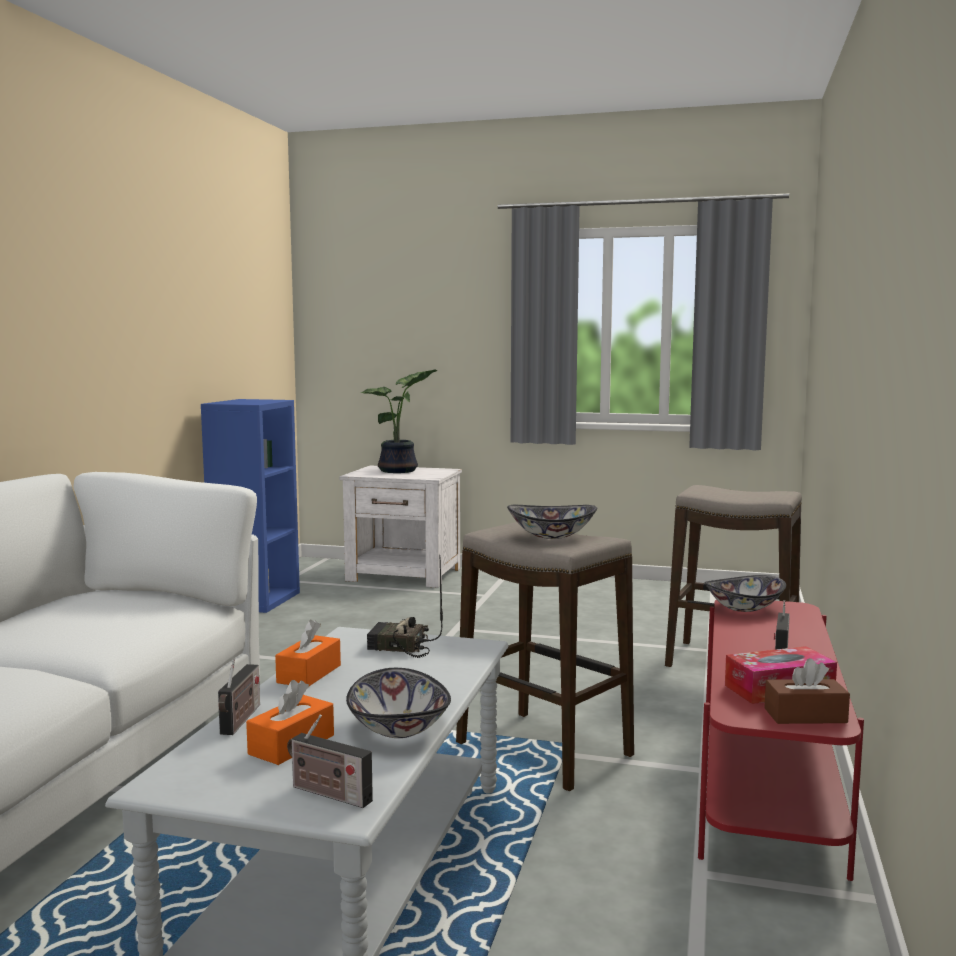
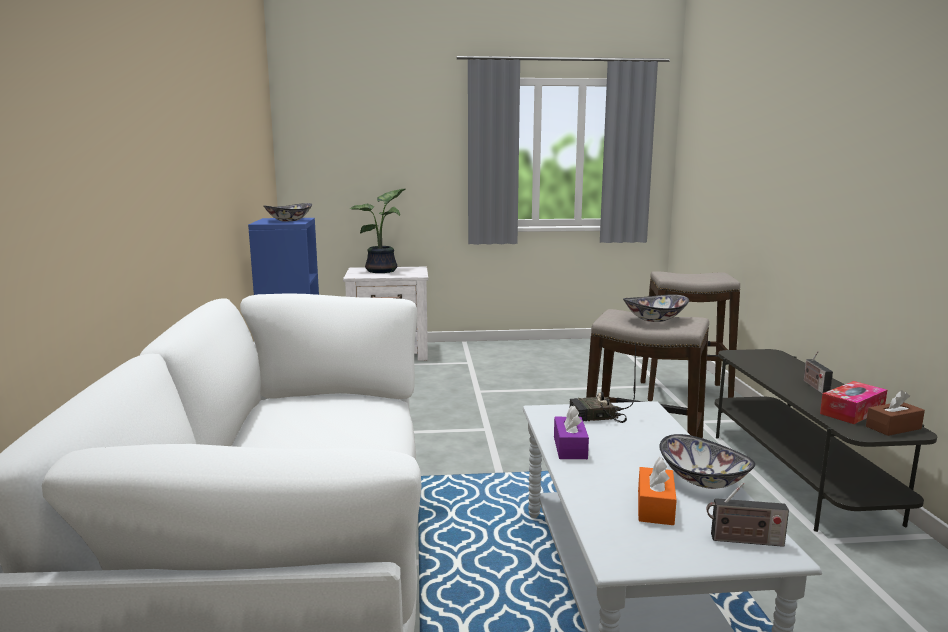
camera: 20 degrees left, 5 degrees up
radio [218,658,260,735] -> none
orange tissue box [275,620,341,686] -> purple tissue box [554,406,589,459]
red tv stand [698,599,864,881] -> grey tv stand [715,349,937,532]
bowl [705,575,786,612] -> bowl moved to [264,203,312,221]

